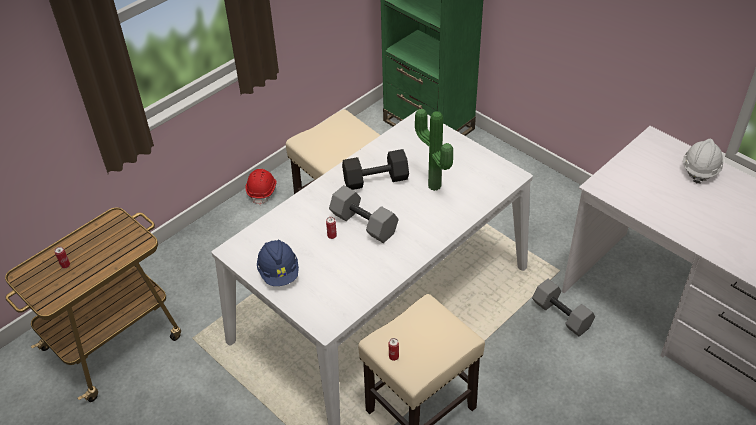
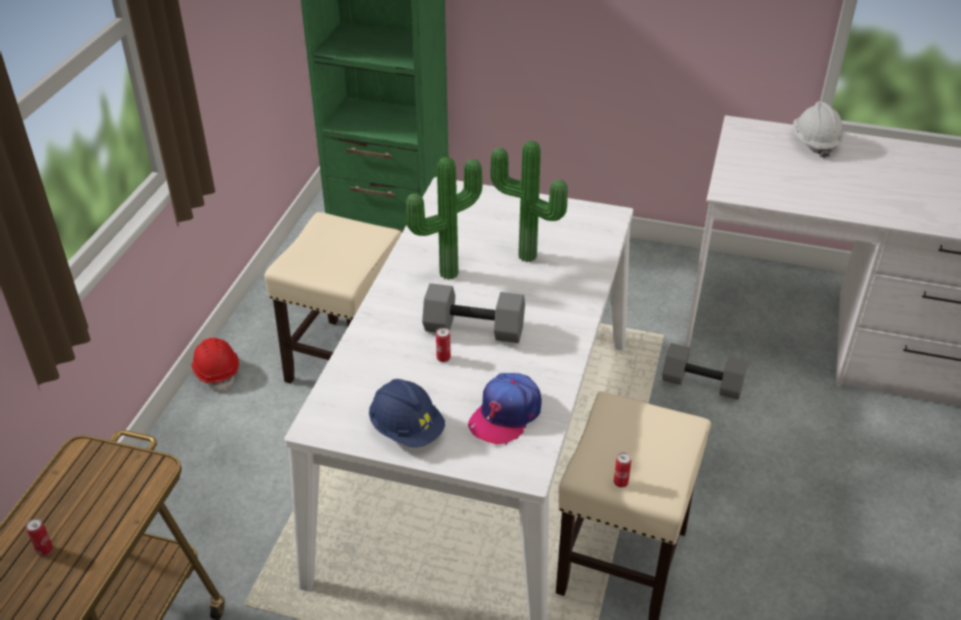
camera: 30 degrees left, 5 degrees down
black dumbbell [342,149,409,190] -> potted plant [406,157,482,280]
none -> cap [468,373,541,445]

